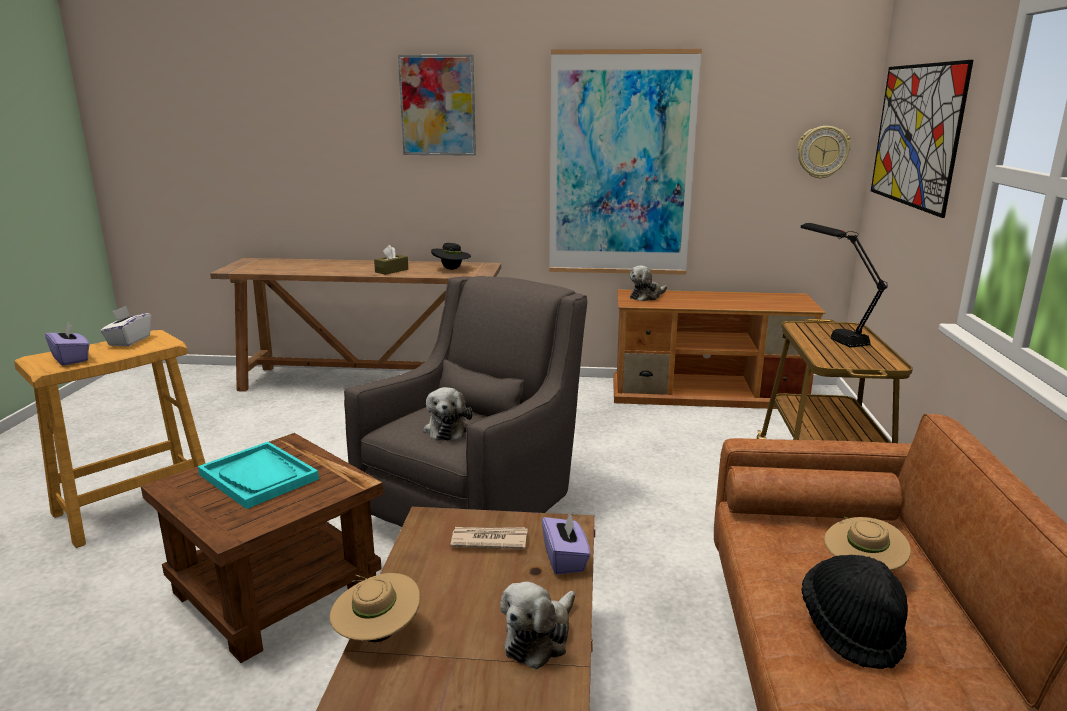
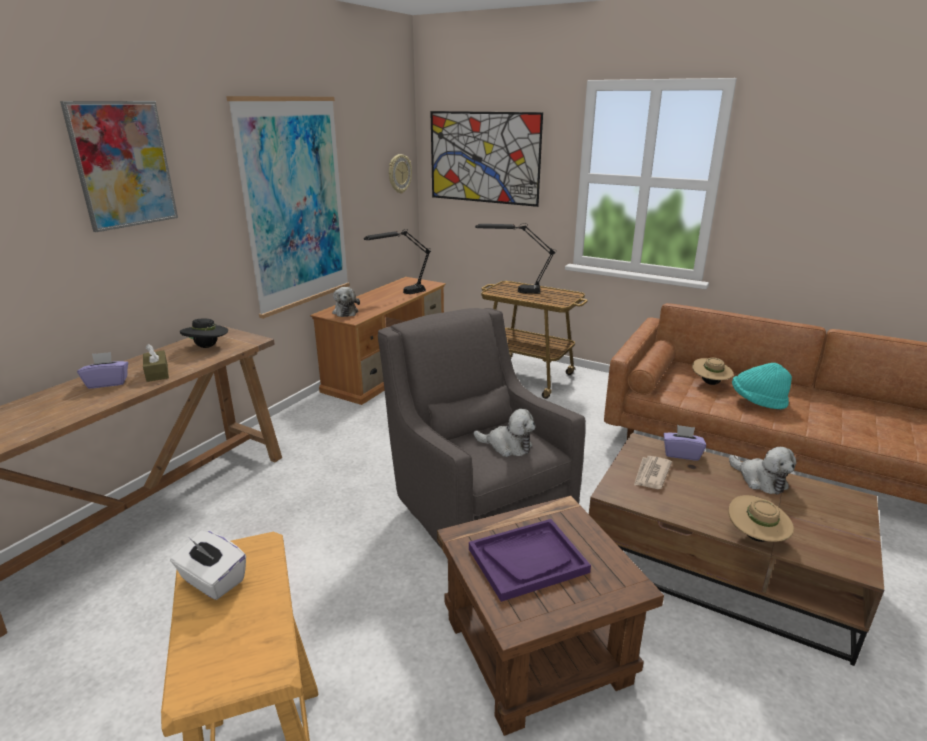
camera: 65 degrees left, 5 degrees up
purple tissue box [45,323,89,366] -> purple tissue box moved to [77,352,128,389]
turquoise tray [198,442,319,509] -> purple tray [469,519,591,602]
black hat [802,555,908,669] -> turquoise hat [732,363,792,409]
none -> black table lamp [364,229,431,294]

